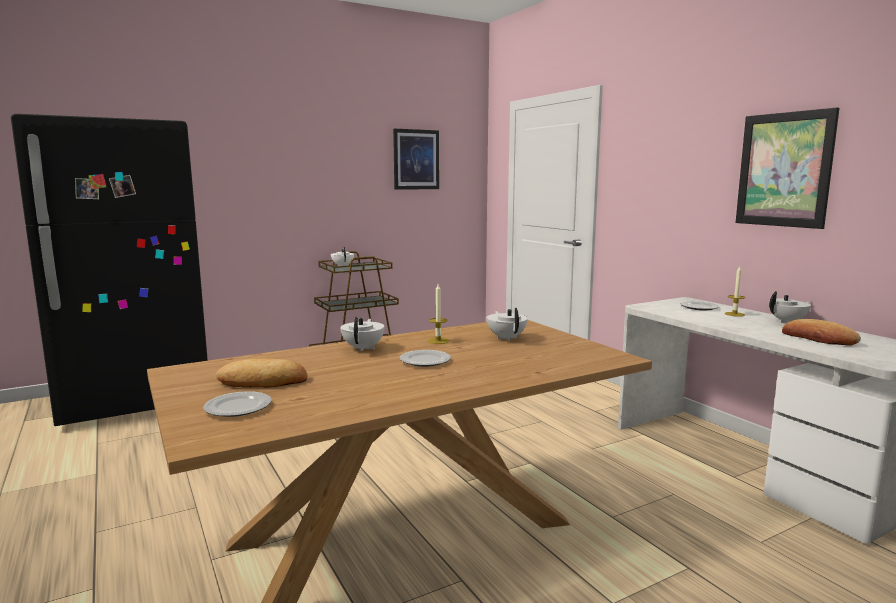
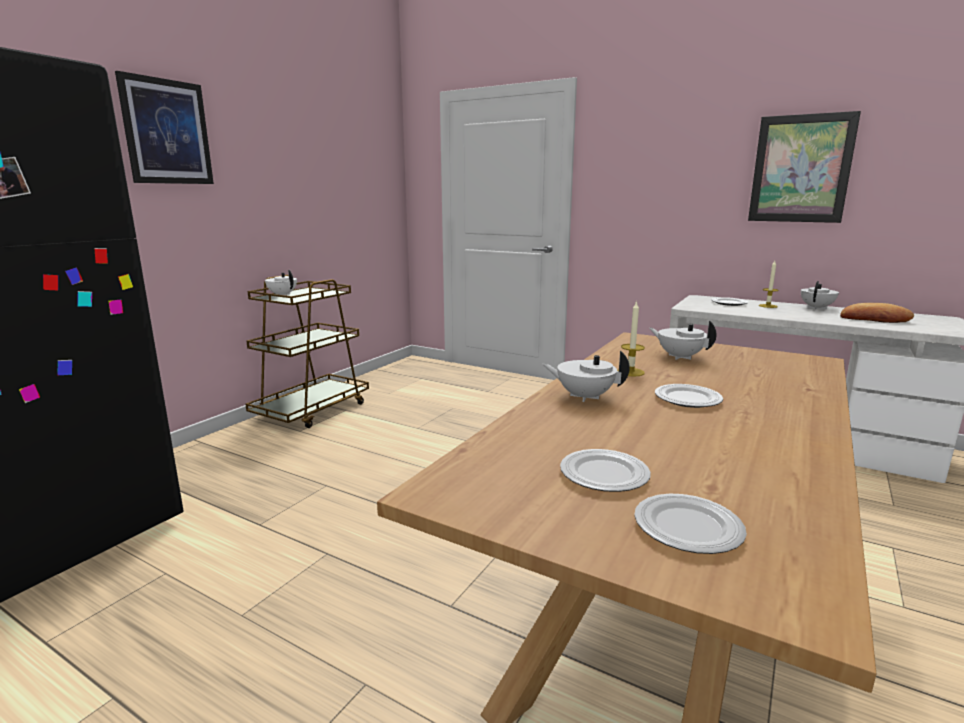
camera: 30 degrees left, 5 degrees up
bread [216,359,307,387] -> plate [560,449,651,492]
white teapot [340,317,385,352] -> white teapot turned 45 degrees counterclockwise [543,351,630,402]
picture [393,129,439,190] -> picture moved to [115,71,214,184]

